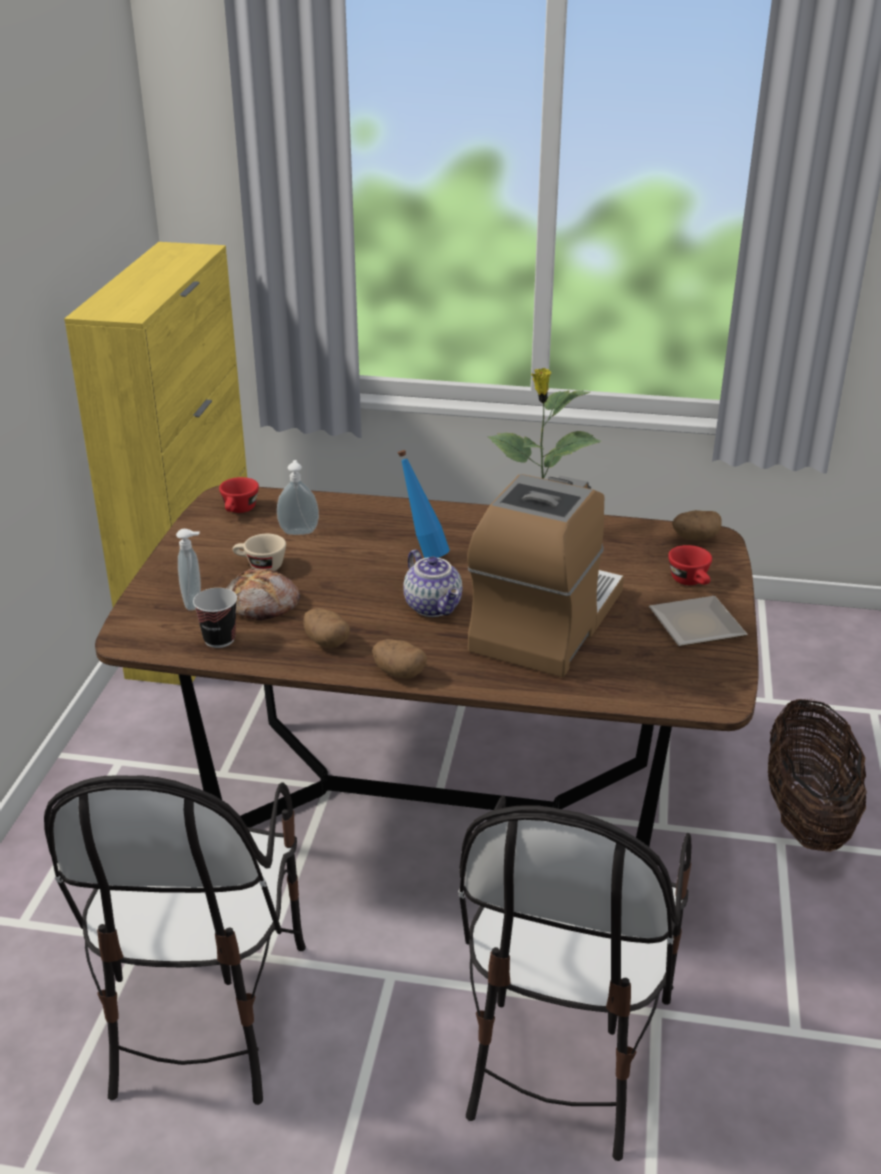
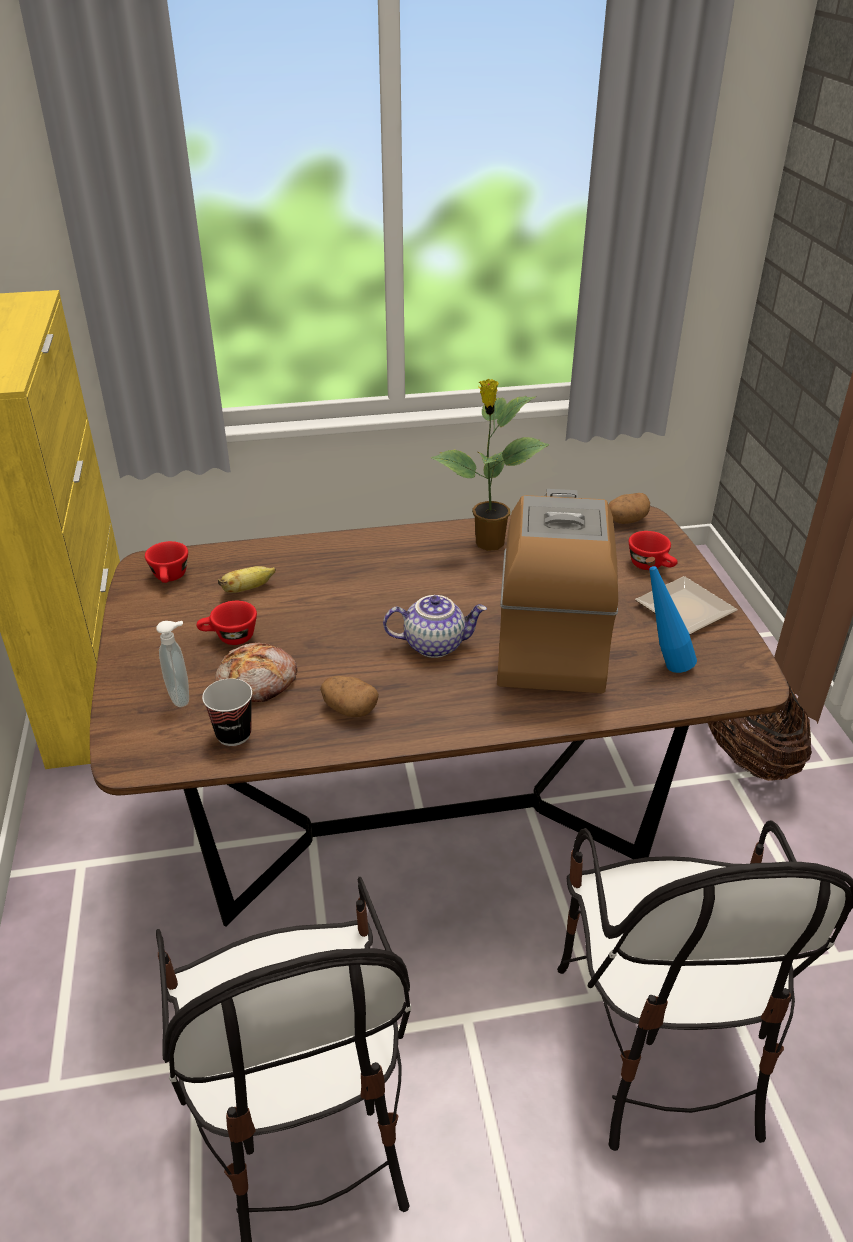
camera: 20 degrees left, 5 degrees up
beige cup [232,534,286,571] -> red cup [197,601,257,645]
soap dispenser [277,460,319,535] -> banana [218,566,276,593]
potato [372,639,427,678] -> none
blue bottle [398,450,450,558] -> blue bottle moved to [645,557,697,673]
teapot [403,550,462,617] -> teapot turned 45 degrees counterclockwise [383,595,487,658]

